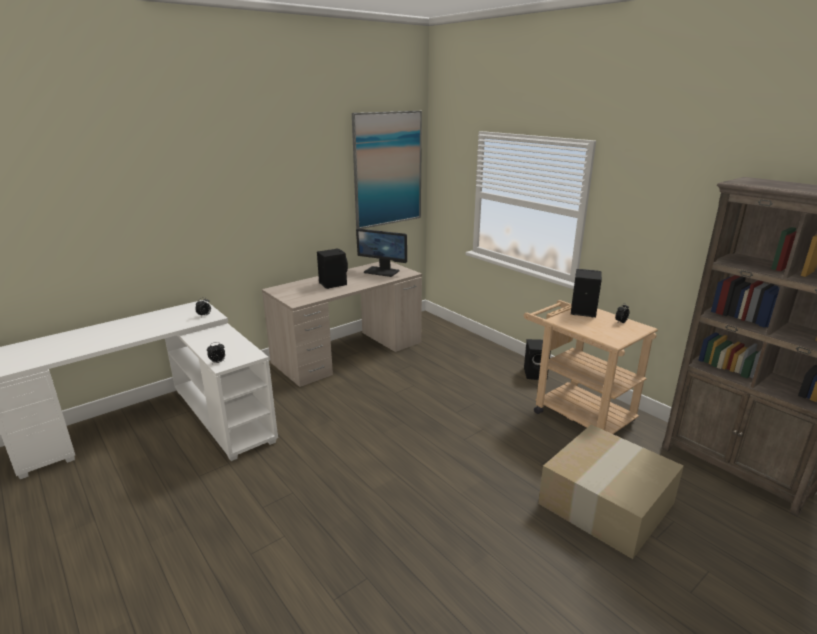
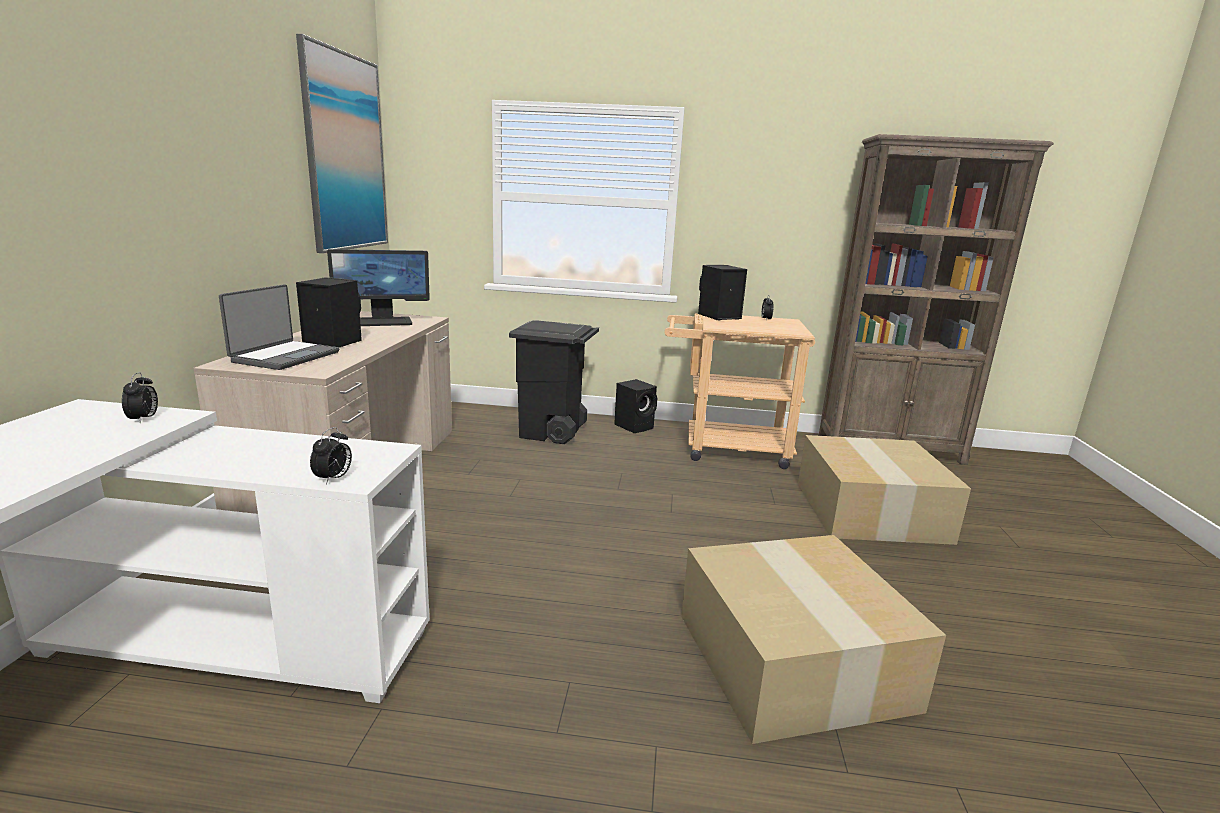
camera: 45 degrees left, 5 degrees down
none -> laptop [219,285,339,370]
none -> black trash can [509,320,599,444]
none -> cardboard box [681,535,946,744]

